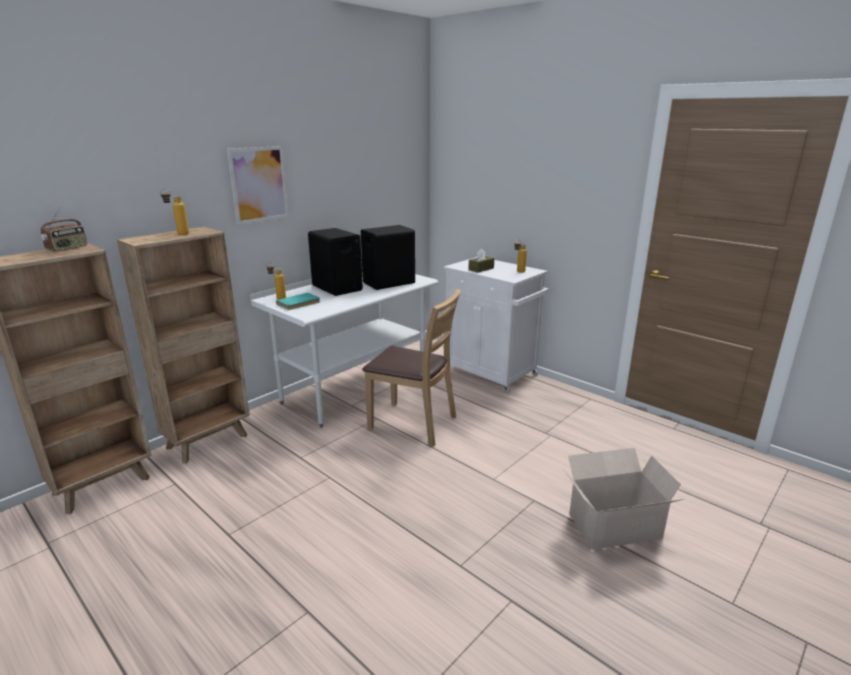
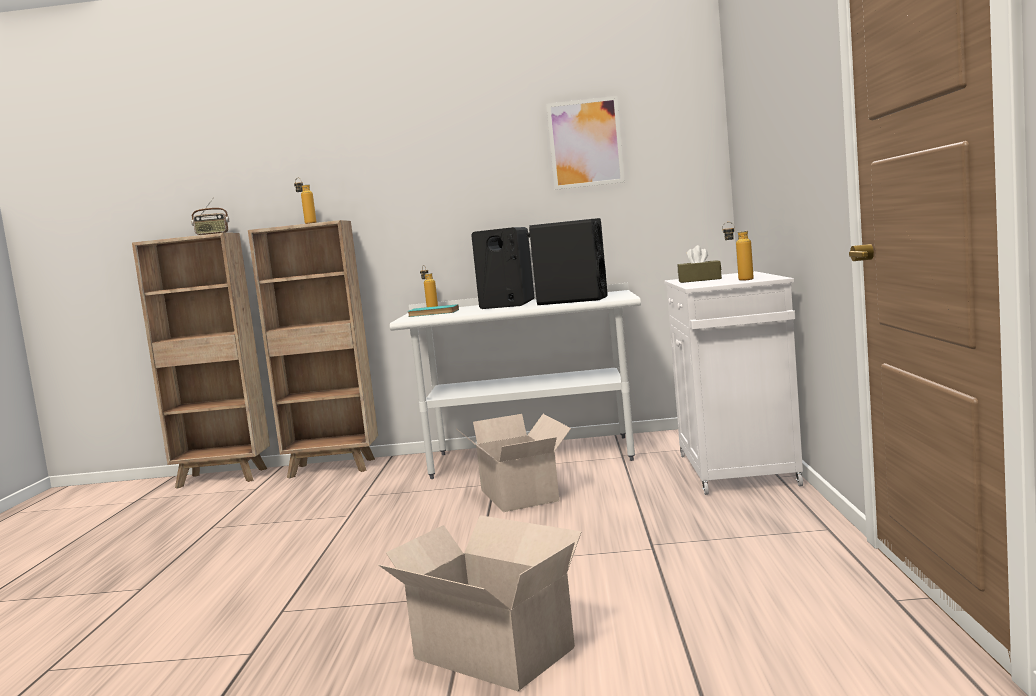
camera: 50 degrees right, 15 degrees down
picture [227,146,289,225] -> picture moved to [546,96,625,190]
brown chair [362,289,461,447] -> cardboard box [457,414,571,512]

